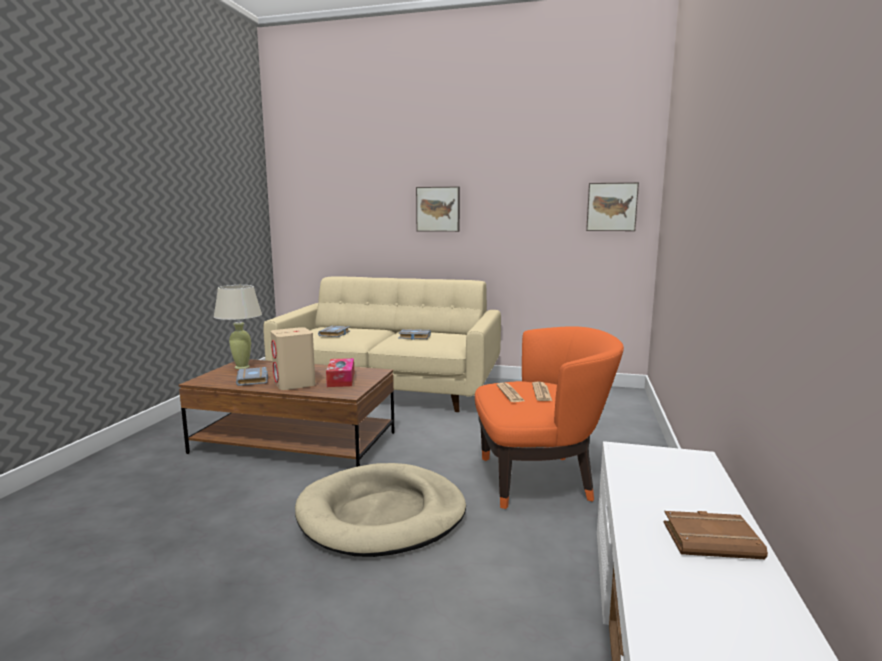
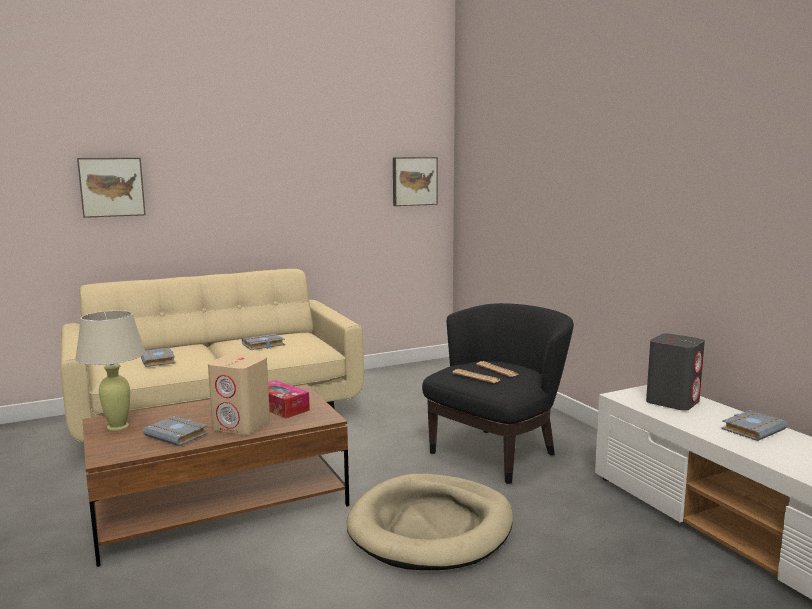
camera: 40 degrees left, 0 degrees up
picture [416,186,460,232] -> picture moved to [77,158,146,218]
orange armchair [475,326,624,509] -> black armchair [422,303,574,484]
brown book [664,511,768,559] -> grey book [722,410,788,441]
none -> grey speaker [646,333,705,411]

